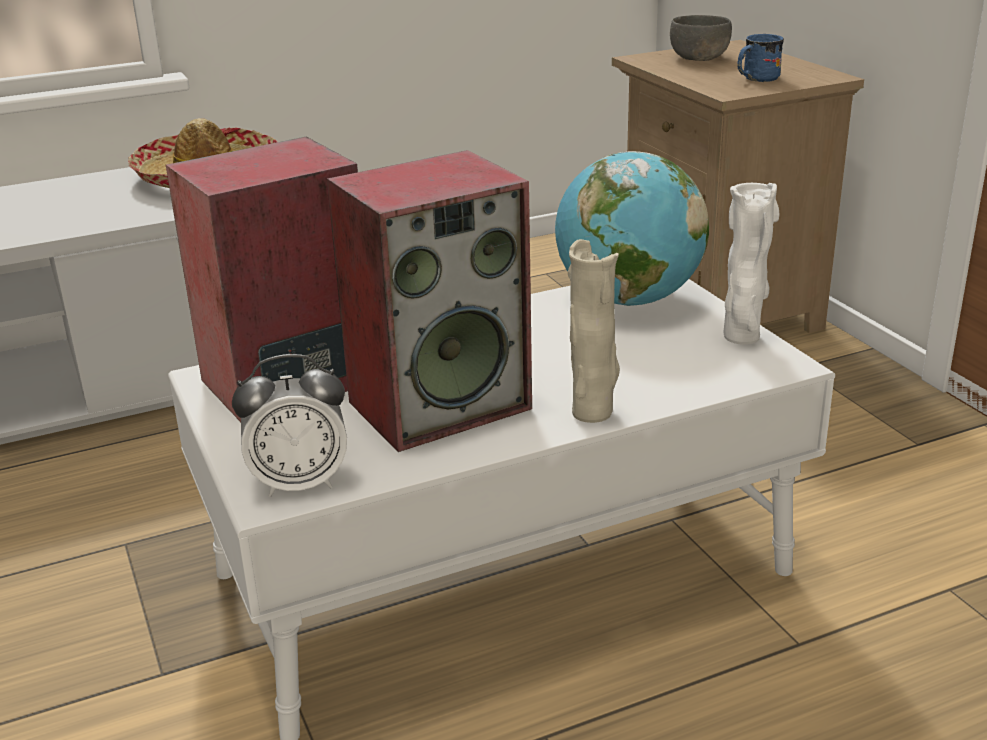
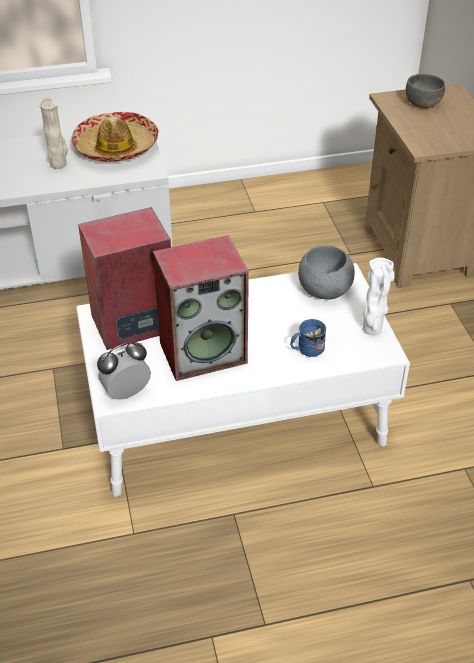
camera: 10 degrees right, 15 degrees up
alarm clock [232,354,347,497] -> alarm clock turned 150 degrees clockwise [97,342,151,400]
globe [555,151,709,306] -> grey bowl [298,245,355,299]
beige vase [568,239,620,423] -> beige vase moved to [39,97,68,169]
blue mug [737,34,784,82] -> blue mug moved to [290,319,326,358]

